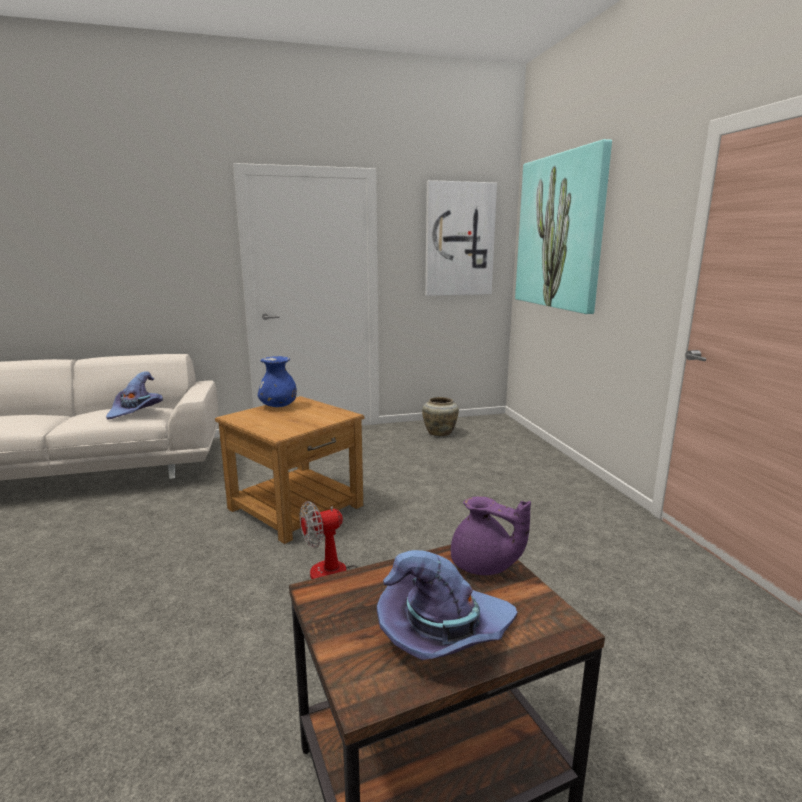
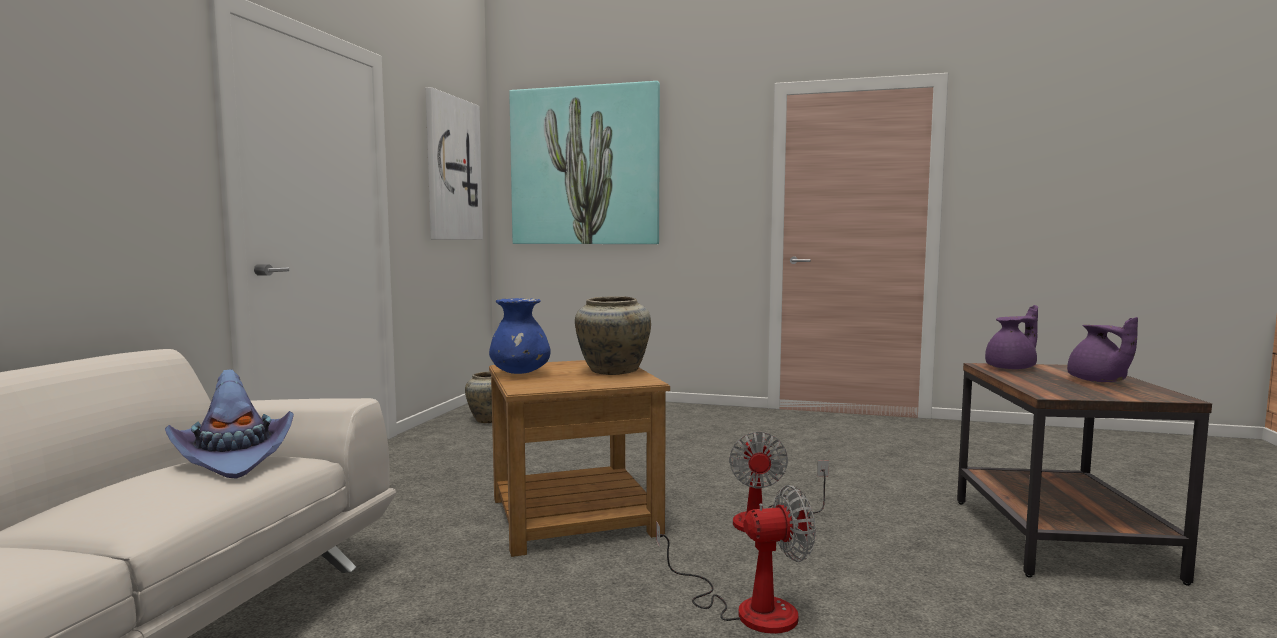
camera: 60 degrees left, 10 degrees down
purple hat [377,550,517,660] -> purple teapot [1067,317,1138,382]
none -> beige vase [575,296,651,375]
none -> fan [656,485,816,634]

